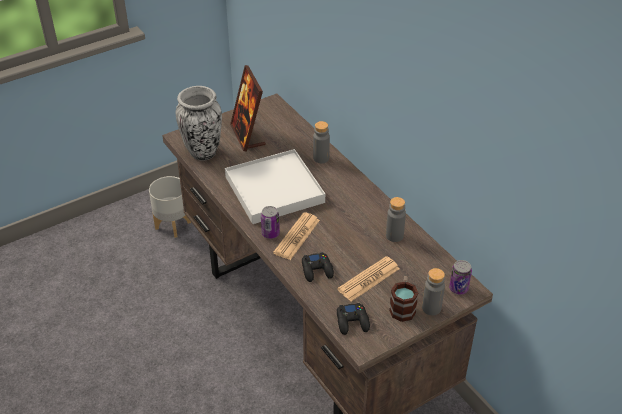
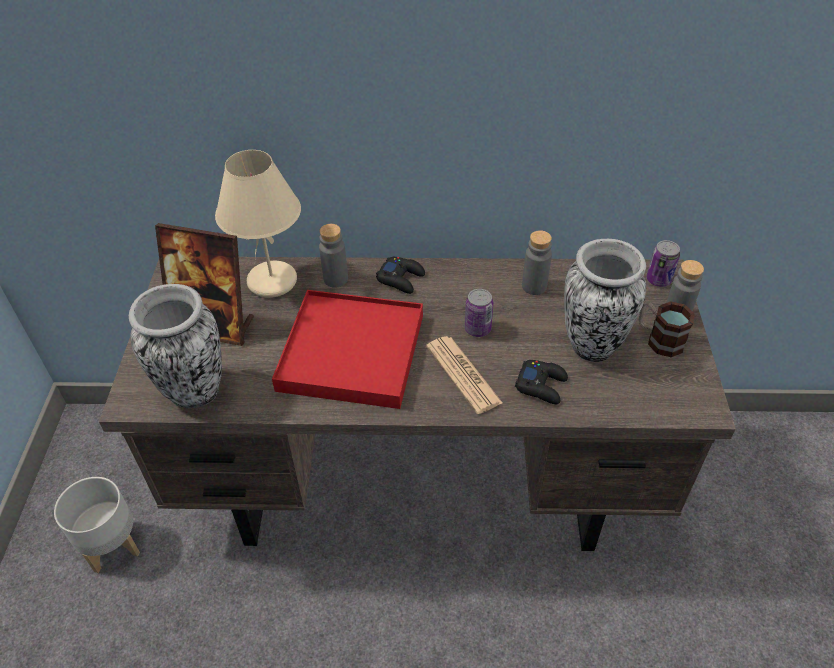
camera: 55 degrees left, 5 degrees up
white tray [225,149,325,224] -> red tray [272,290,423,409]
can [261,206,280,239] -> can moved to [465,289,493,337]
newspaper [337,256,400,301] -> vase [564,239,646,362]
black game controller [337,303,370,335] -> black game controller moved to [376,257,425,294]
none -> beige table lamp [215,150,301,298]

